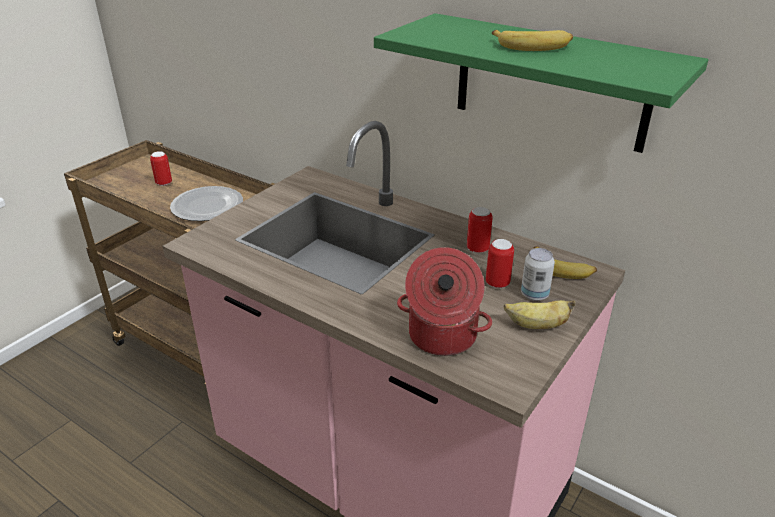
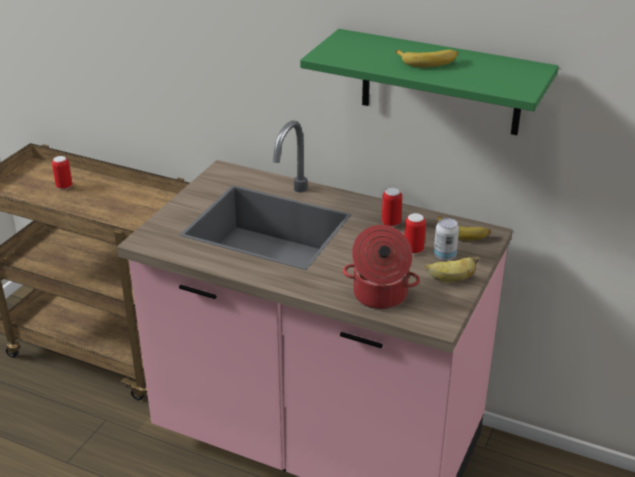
camera: 10 degrees left, 0 degrees up
plate [170,186,243,221] -> none

